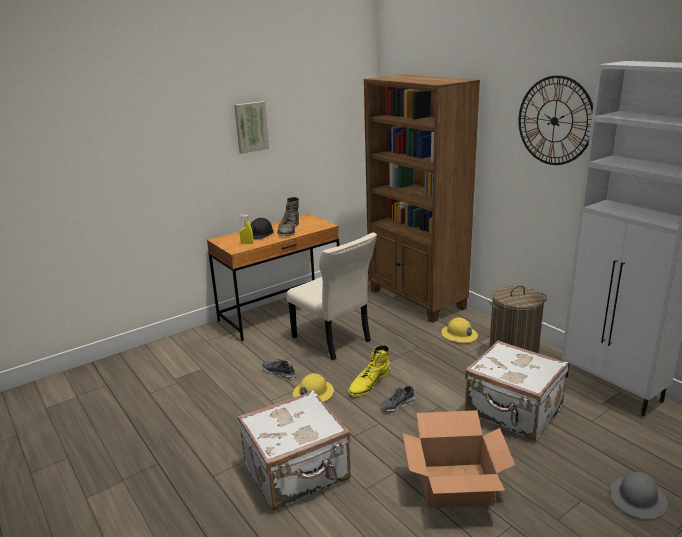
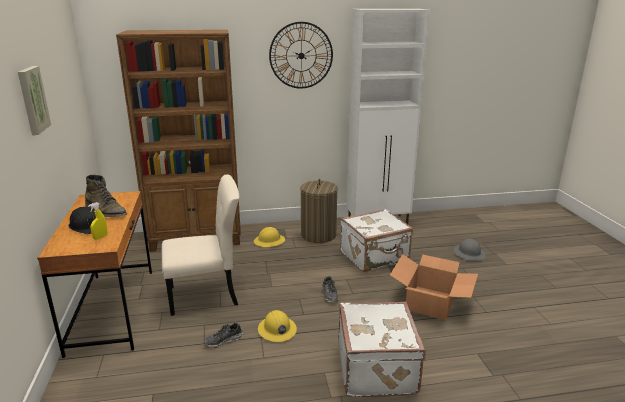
camera: 65 degrees left, 0 degrees up
yellow boot [348,345,390,397] -> none

